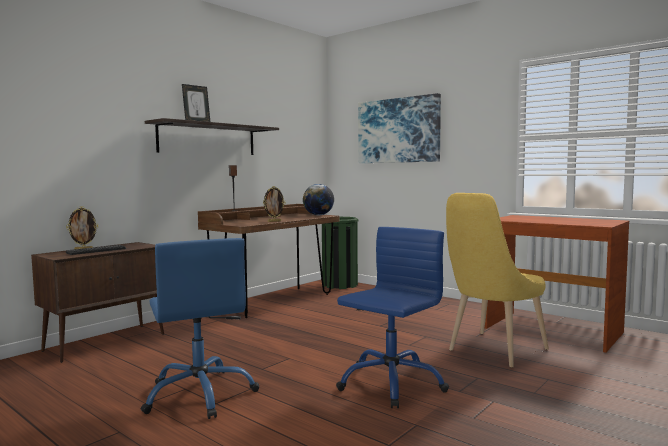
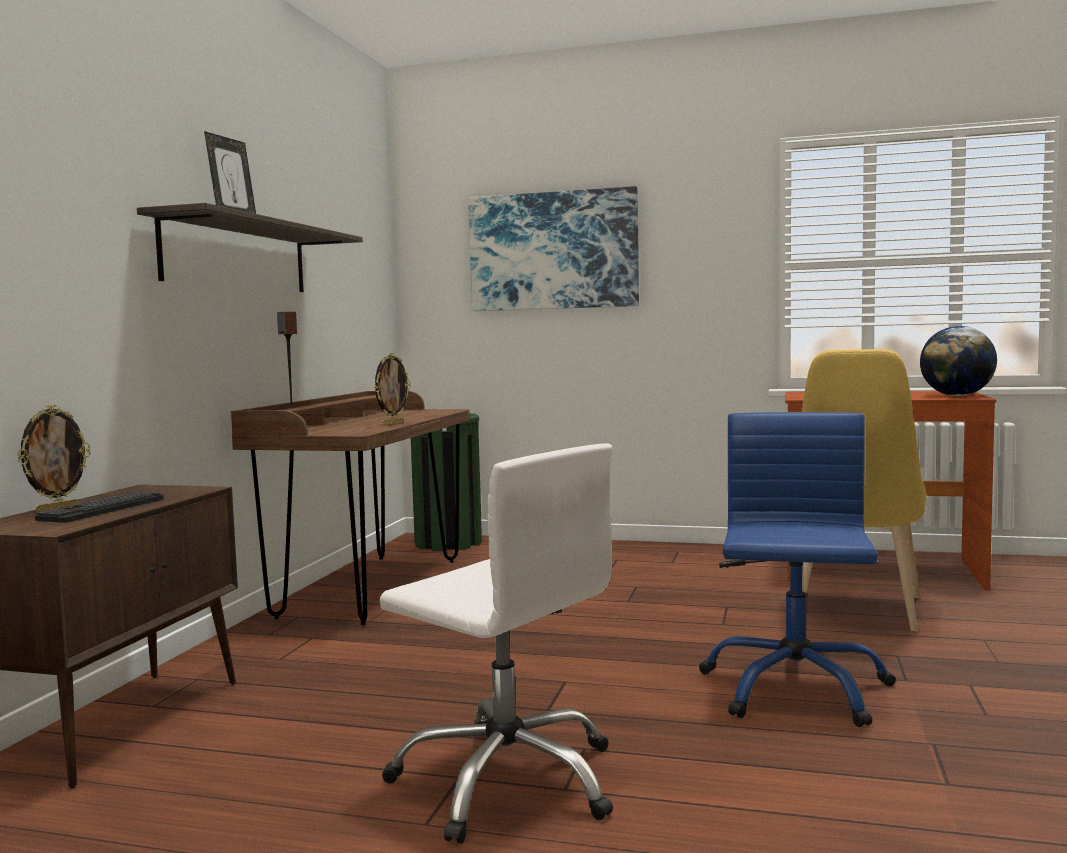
camera: 25 degrees left, 0 degrees up
blue office chair [141,238,259,419] -> white office chair [380,444,613,844]
globe [303,184,334,215] -> globe moved to [920,326,997,396]

